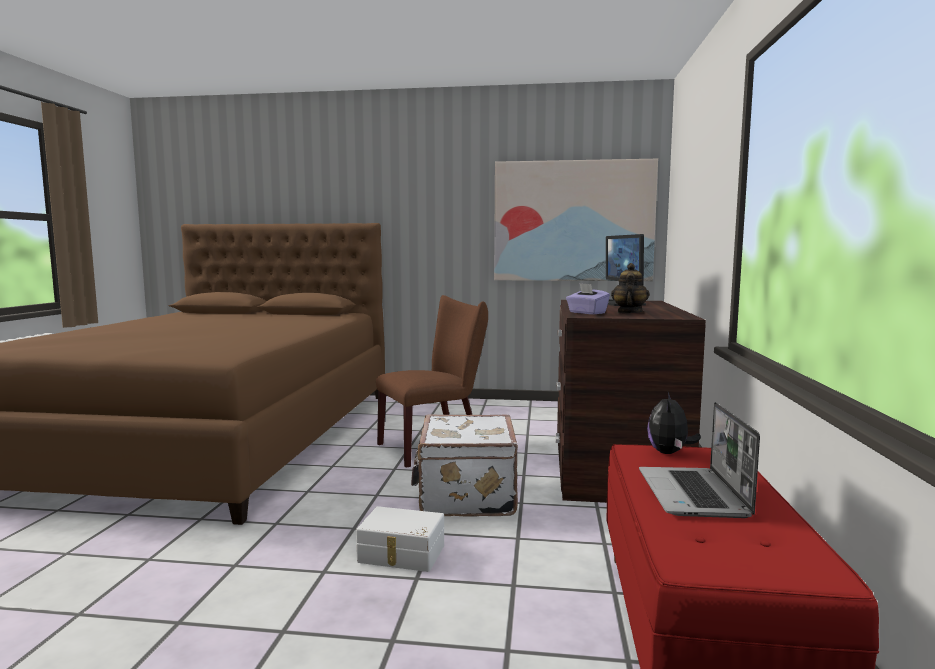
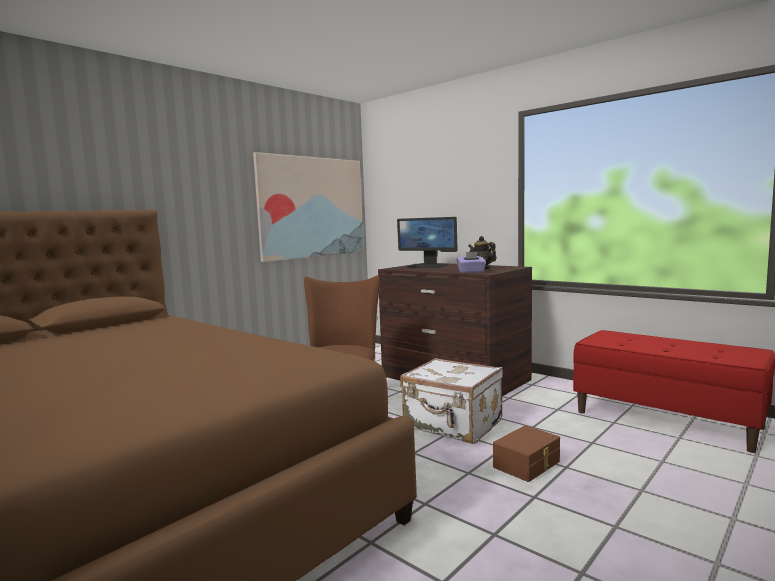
camera: 55 degrees left, 0 degrees up
white storage box [356,506,444,572] -> brown storage box [493,425,560,482]
laptop [639,402,760,518] -> none
plush toy [647,392,701,454] -> none

